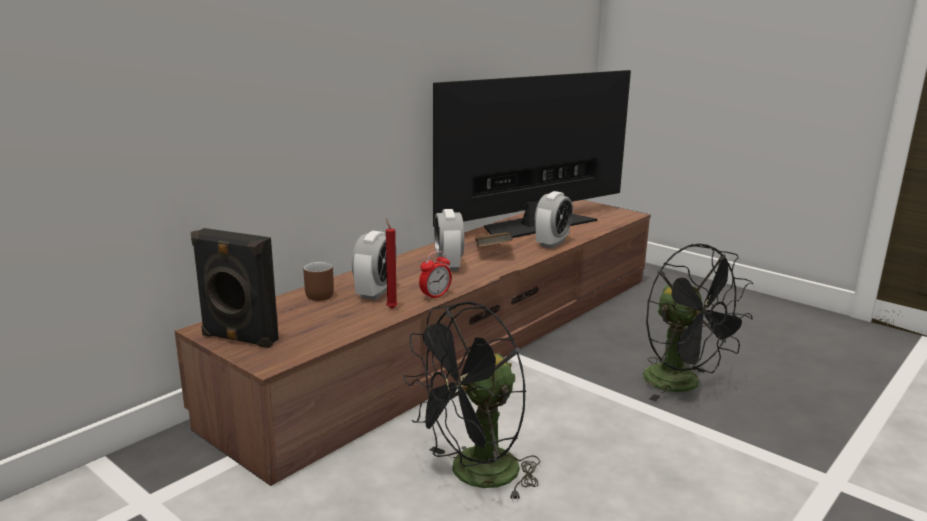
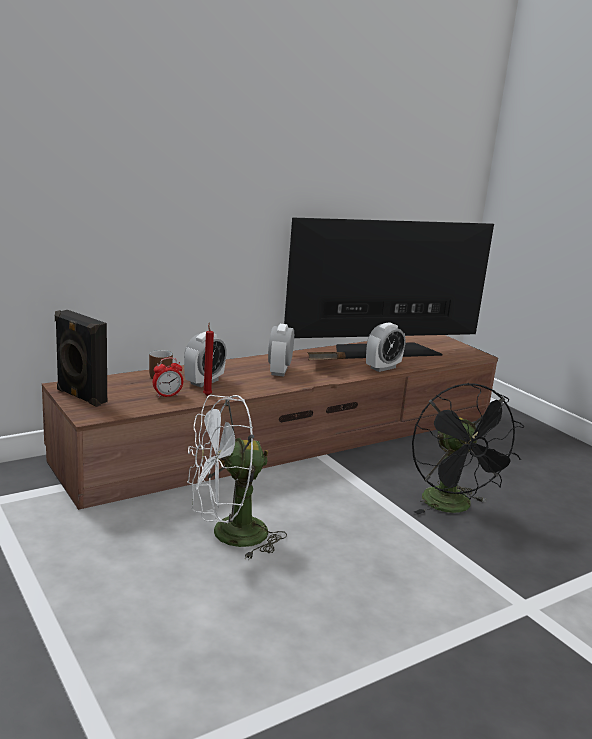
camera: 15 degrees right, 0 degrees up
black fan [403,302,540,502] -> white fan [187,395,287,560]
alarm clock [419,251,452,300] -> alarm clock moved to [152,358,183,398]

